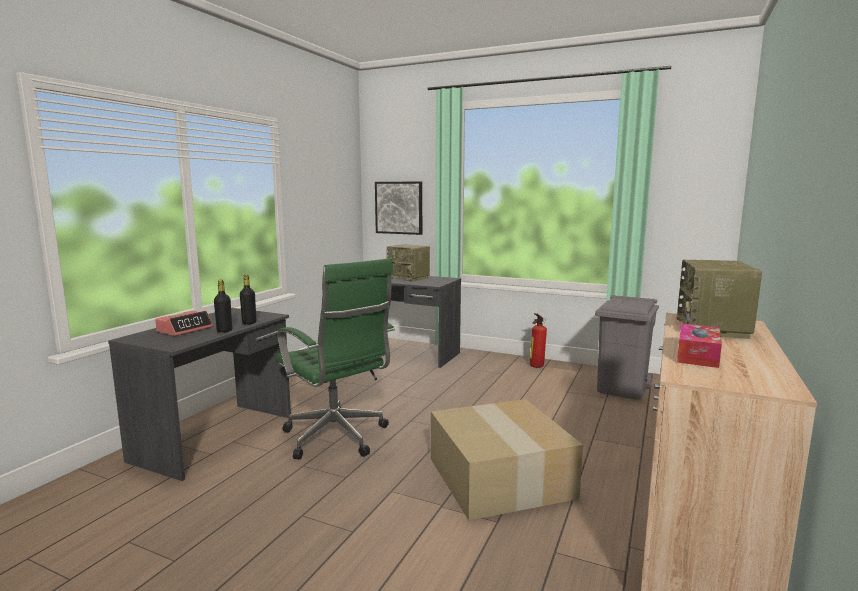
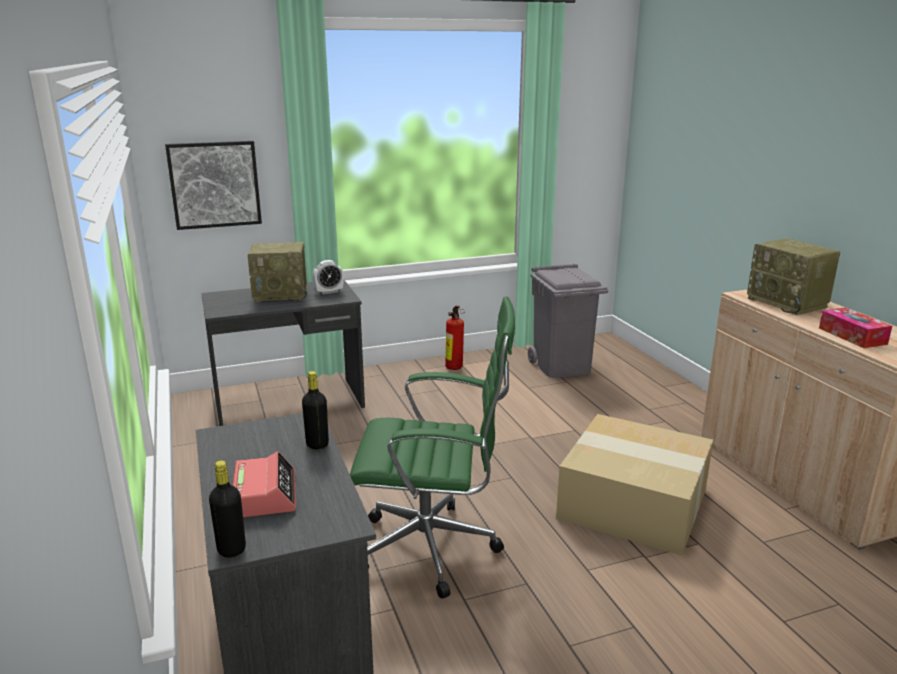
camera: 45 degrees left, 10 degrees up
black bottle [214,280,232,333] -> black bottle moved to [209,460,246,558]
none -> alarm clock [313,260,344,295]

